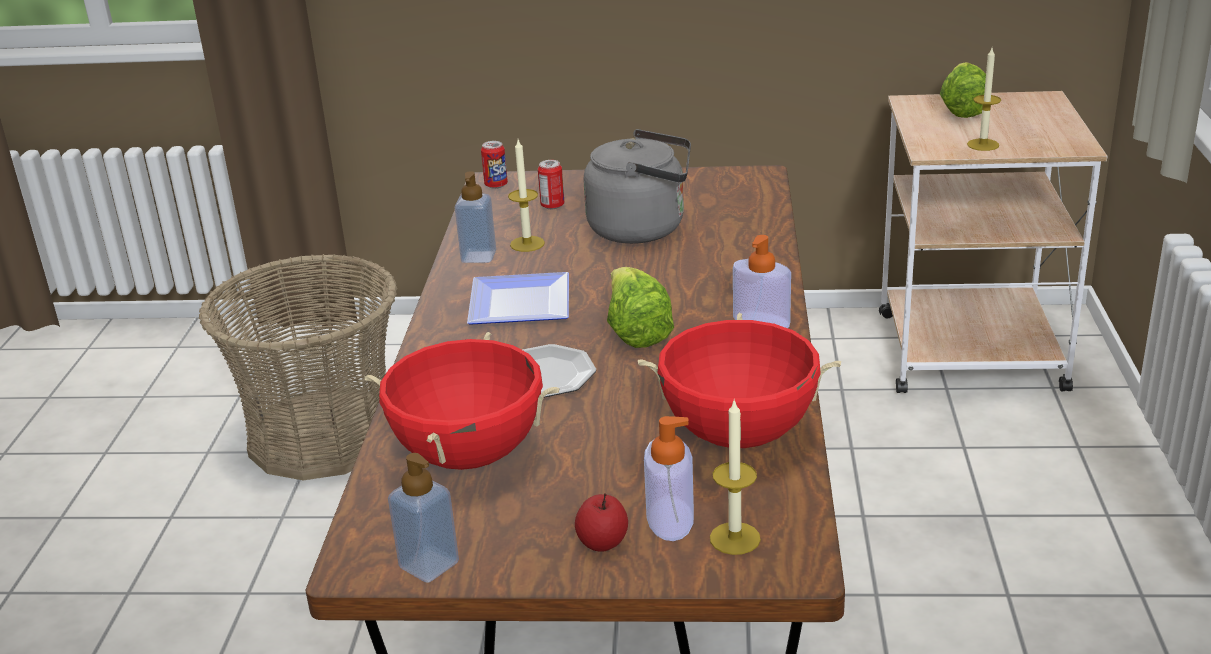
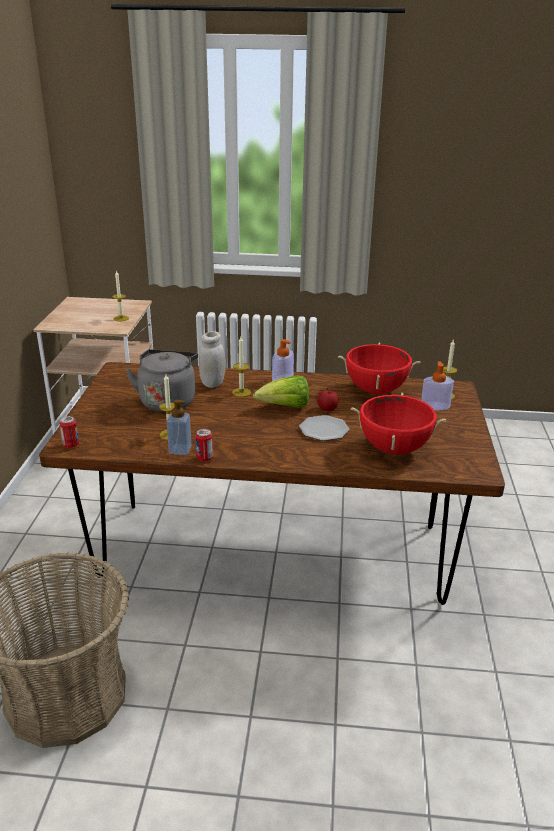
camera: 90 degrees left, 0 degrees up
soap dispenser [388,453,459,583] -> none
plate [467,272,569,325] -> none
can [538,160,564,209] -> can moved to [196,429,213,462]
apple [575,493,628,552] -> apple moved to [317,388,339,411]
lettuce [940,62,986,118] -> none
none -> white jar [199,331,226,388]
none -> candle [232,337,251,397]

